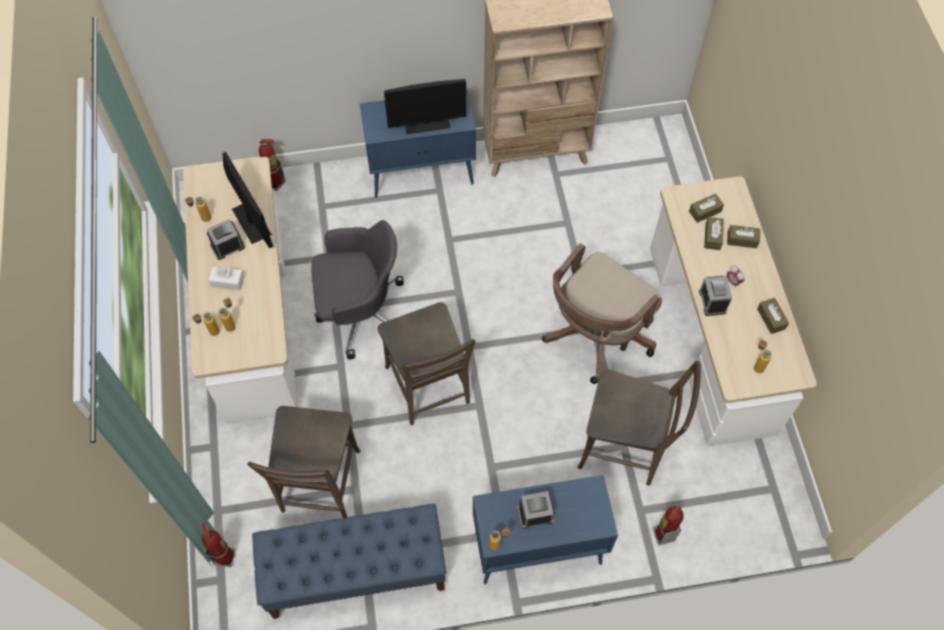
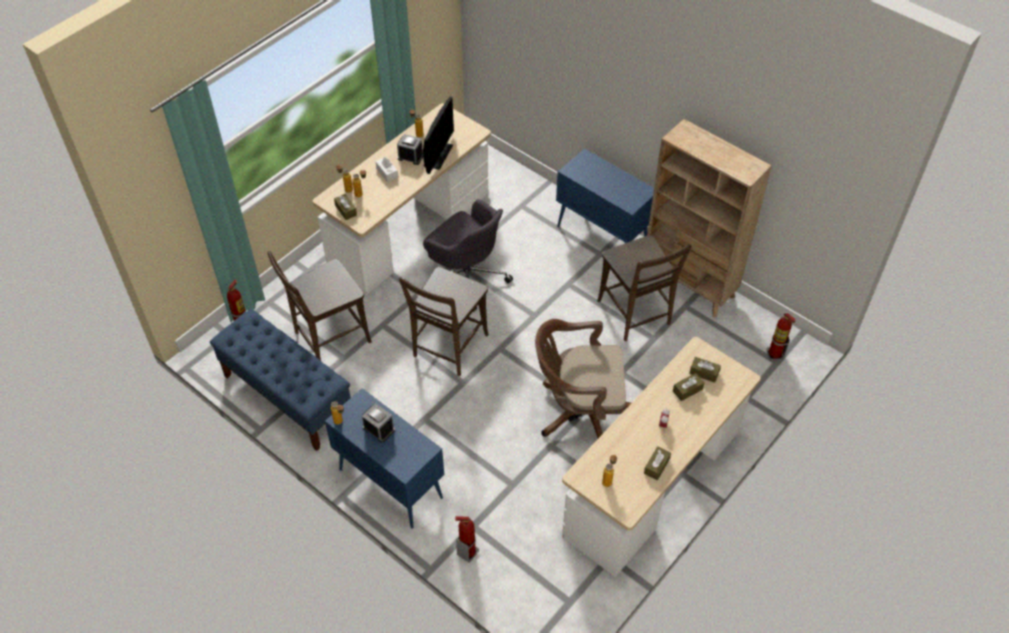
camera: 50 degrees right, 10 degrees down
fire extinguisher [259,139,286,191] -> fire extinguisher moved to [766,313,796,361]
monitor [384,79,466,134] -> none
brown chair [578,361,701,486] -> brown chair moved to [597,235,692,341]
alarm clock [699,276,732,316] -> none
brown tissue box [727,225,760,248] -> brown tissue box moved to [334,194,357,220]

